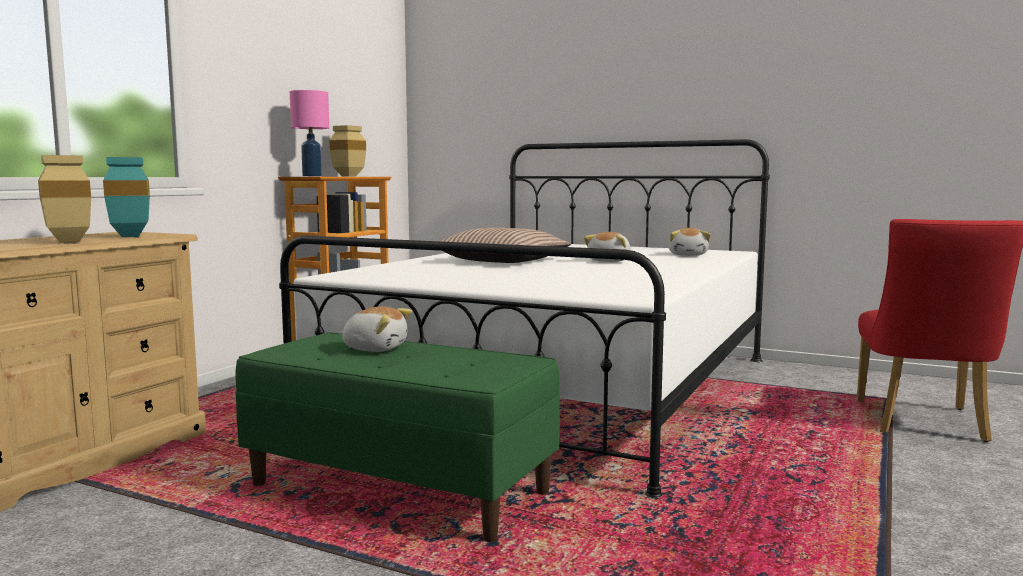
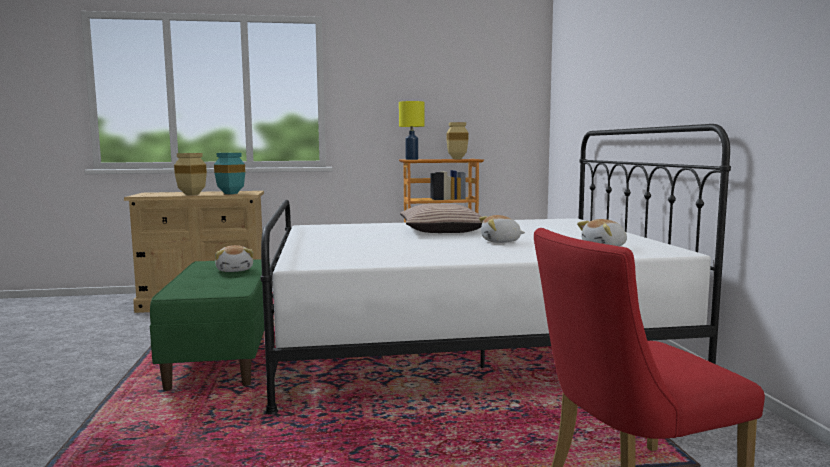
camera: 55 degrees right, 0 degrees up
pink table lamp [290,90,329,176] -> yellow table lamp [399,101,425,160]

